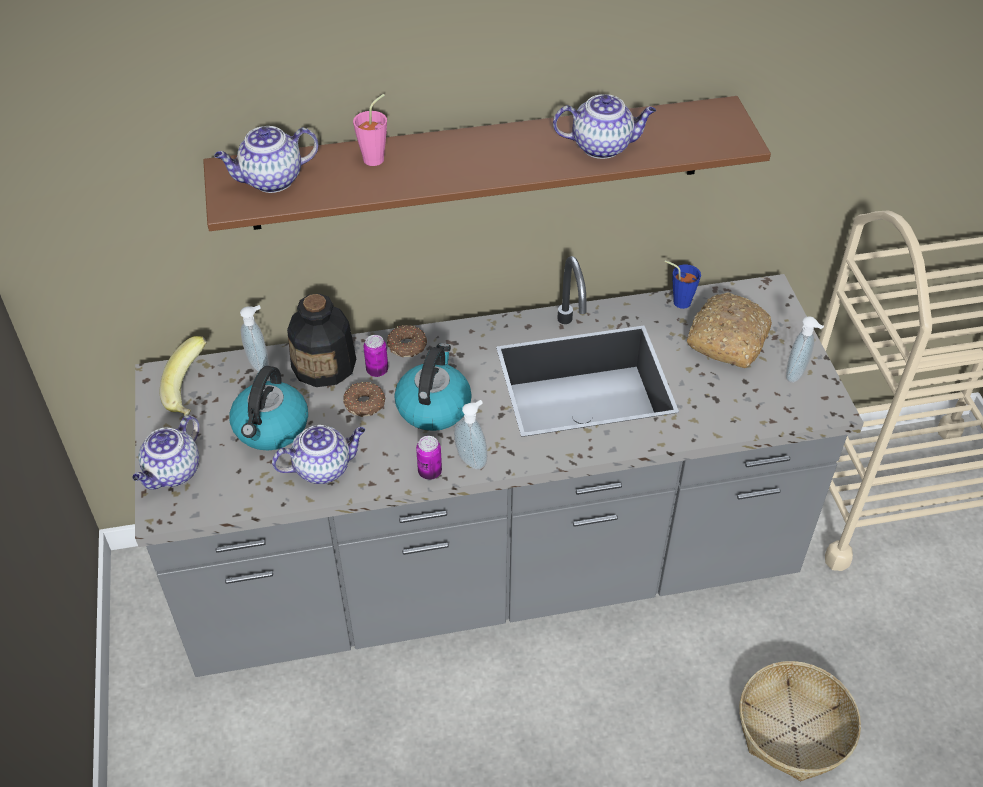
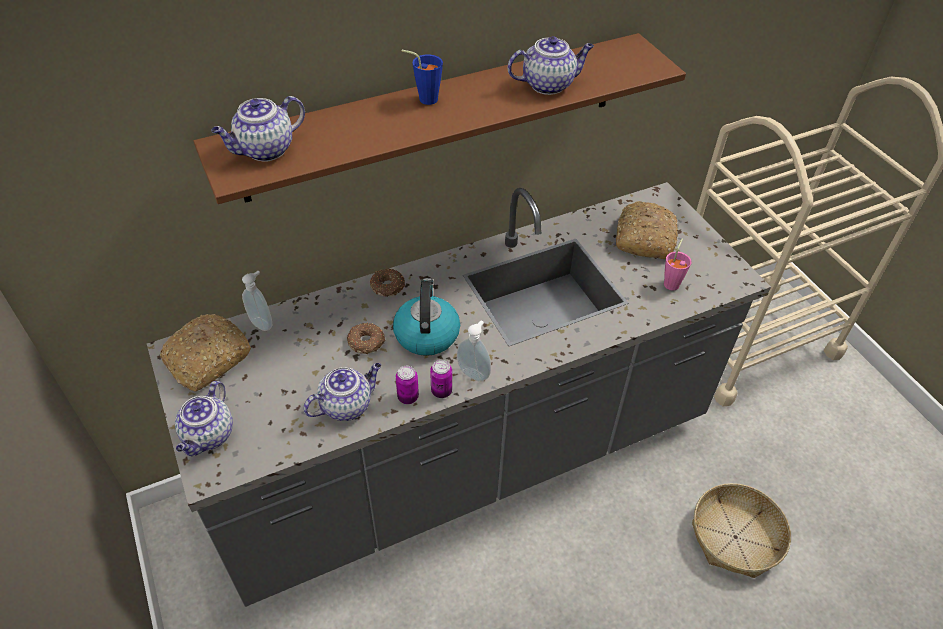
camera: 15 degrees left, 0 degrees up
banana [159,336,207,416] -> bread [160,314,251,391]
kettle [230,366,308,450] -> none
bottle [287,294,356,387] -> none
pink cup [353,94,387,166] -> pink cup moved to [664,239,692,290]
can [363,335,388,377] -> can moved to [396,366,419,404]
blue cup [664,260,701,309] -> blue cup moved to [401,50,443,105]
soap dispenser [786,316,824,383] -> none

